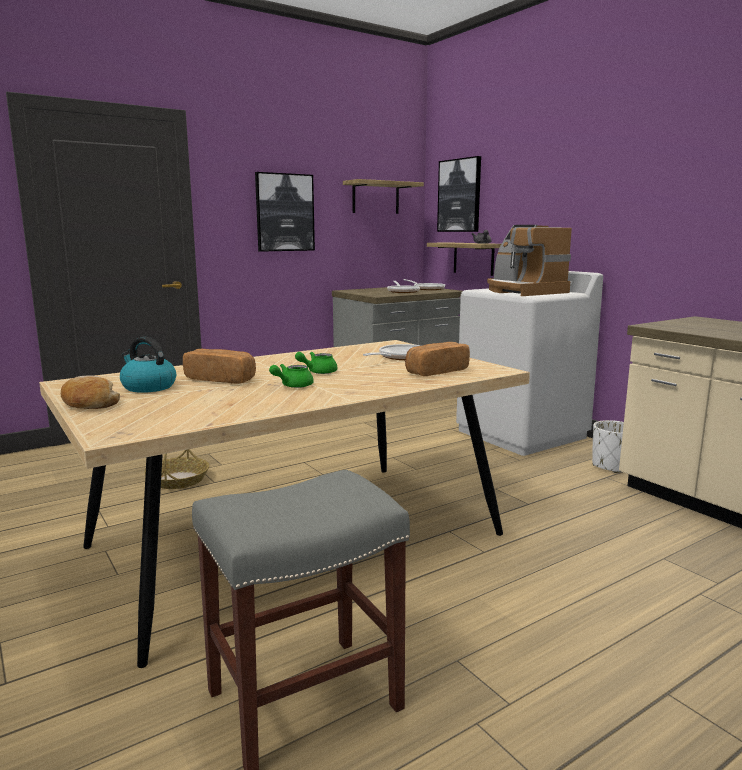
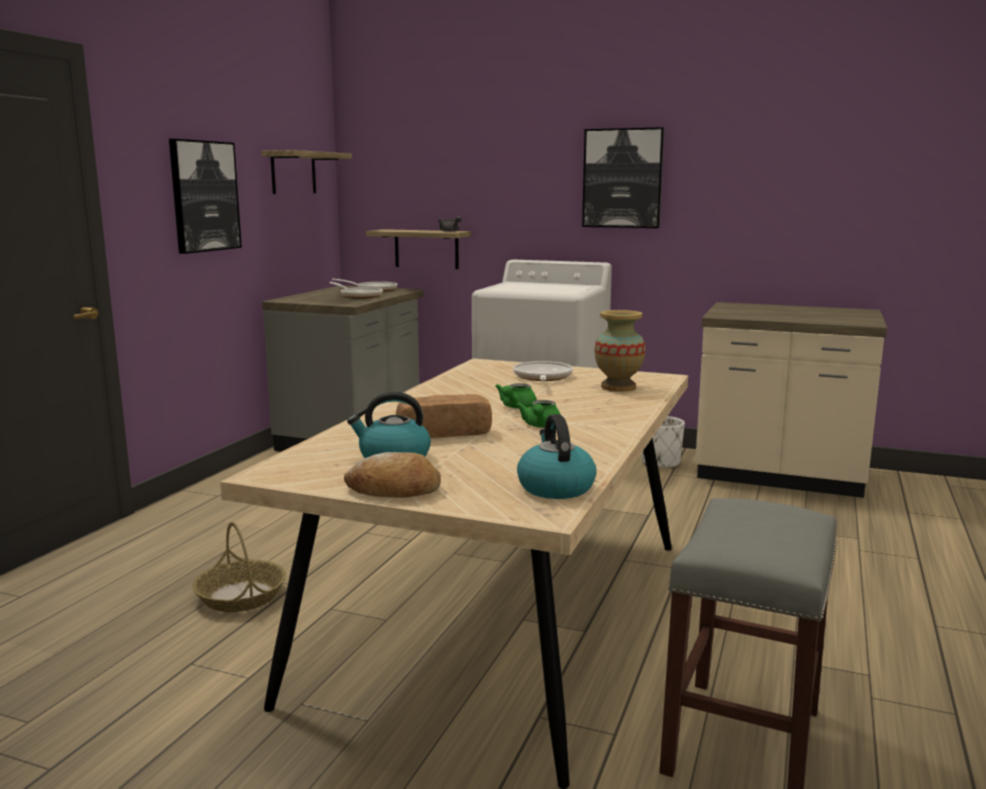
camera: 35 degrees left, 0 degrees up
bread [405,342,470,376] -> vase [595,310,645,392]
picture [437,156,481,232] -> picture moved to [582,127,664,228]
coffee machine [487,225,572,296] -> none
none -> kettle [517,414,597,499]

